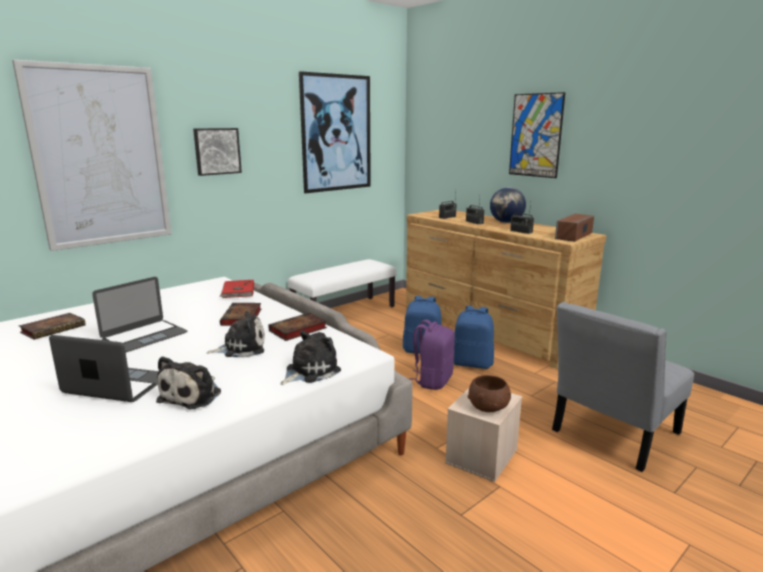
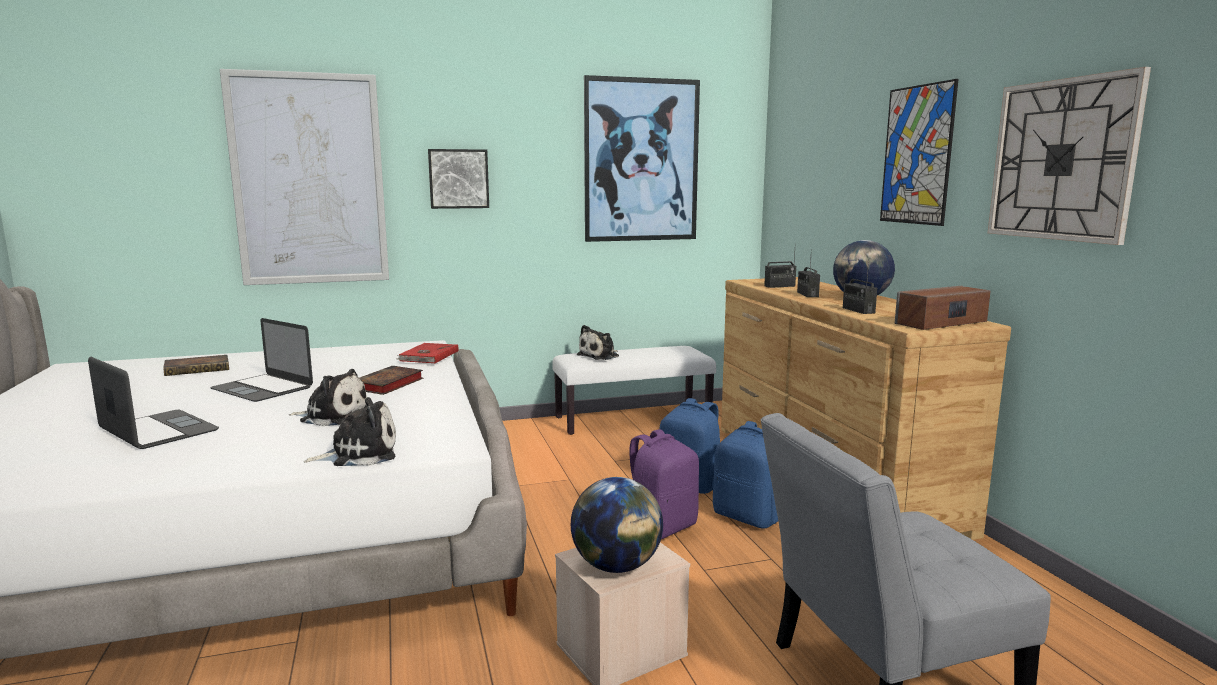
camera: 25 degrees right, 5 degrees down
laptop [92,277,187,352] -> laptop turned 60 degrees clockwise [210,318,313,402]
plush toy [156,356,221,409] -> plush toy moved to [577,325,619,360]
book [268,313,327,341] -> none
brown bowl [468,375,511,412] -> globe [571,477,663,573]
none -> wall clock [988,67,1151,245]

